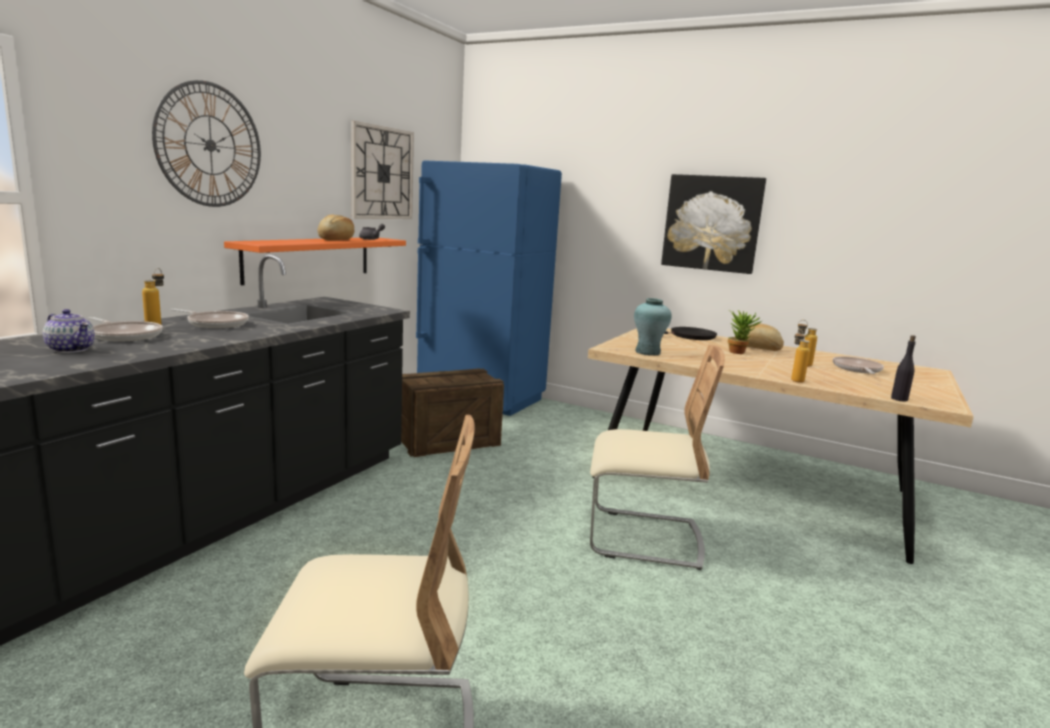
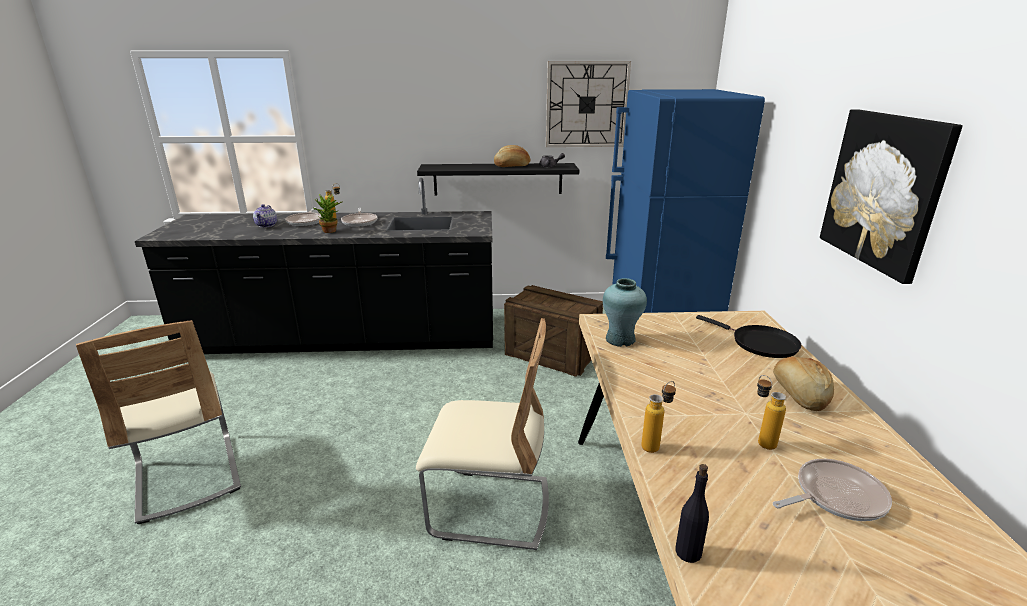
camera: 60 degrees right, 10 degrees up
wall clock [152,80,261,207] -> none
orange shelf [224,238,406,285] -> black shelf [417,163,579,195]
beige chair [590,345,725,570] -> beige chair turned 60 degrees counterclockwise [416,318,549,551]
potted plant [728,310,762,354] -> potted plant moved to [312,194,343,233]

